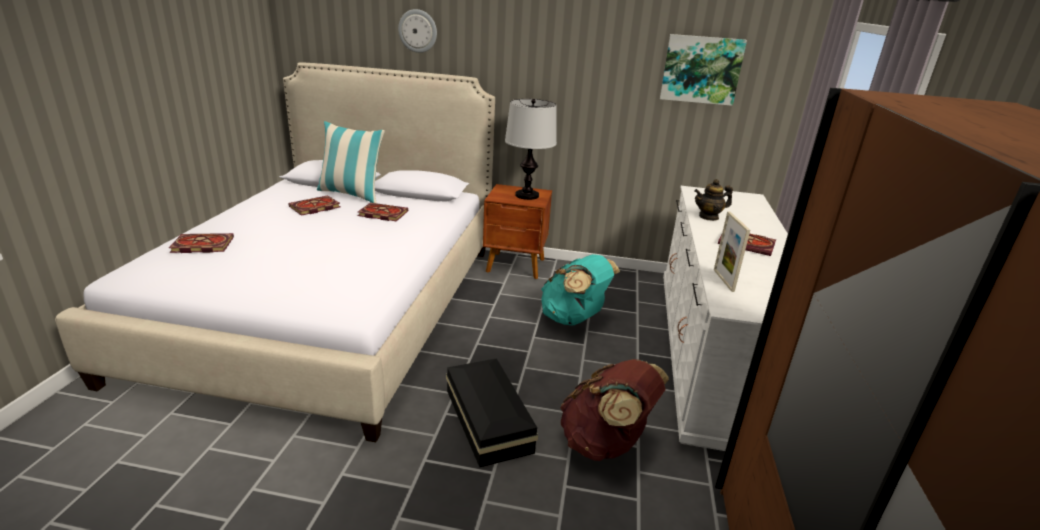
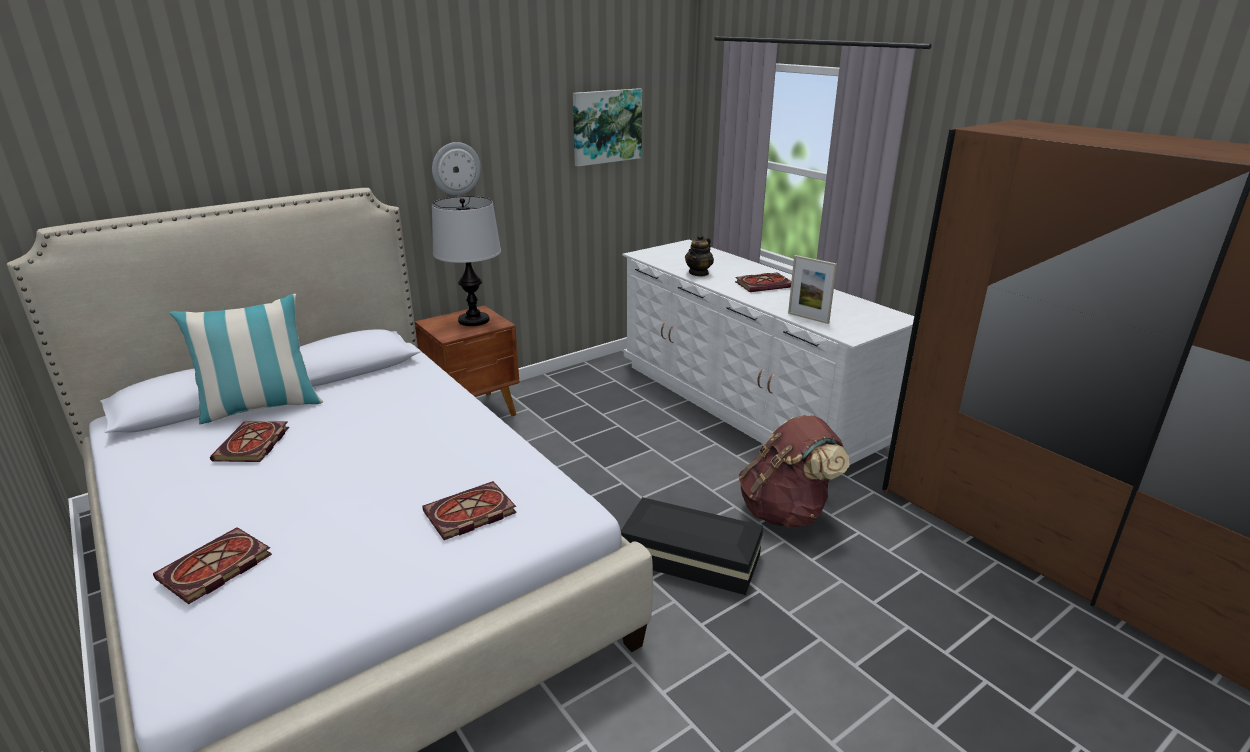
camera: 45 degrees left, 0 degrees up
book [358,203,408,221] -> book moved to [422,481,517,540]
wall clock [398,9,437,53] -> wall clock moved to [432,142,481,196]
turquoise backpack [541,254,620,325] -> none

